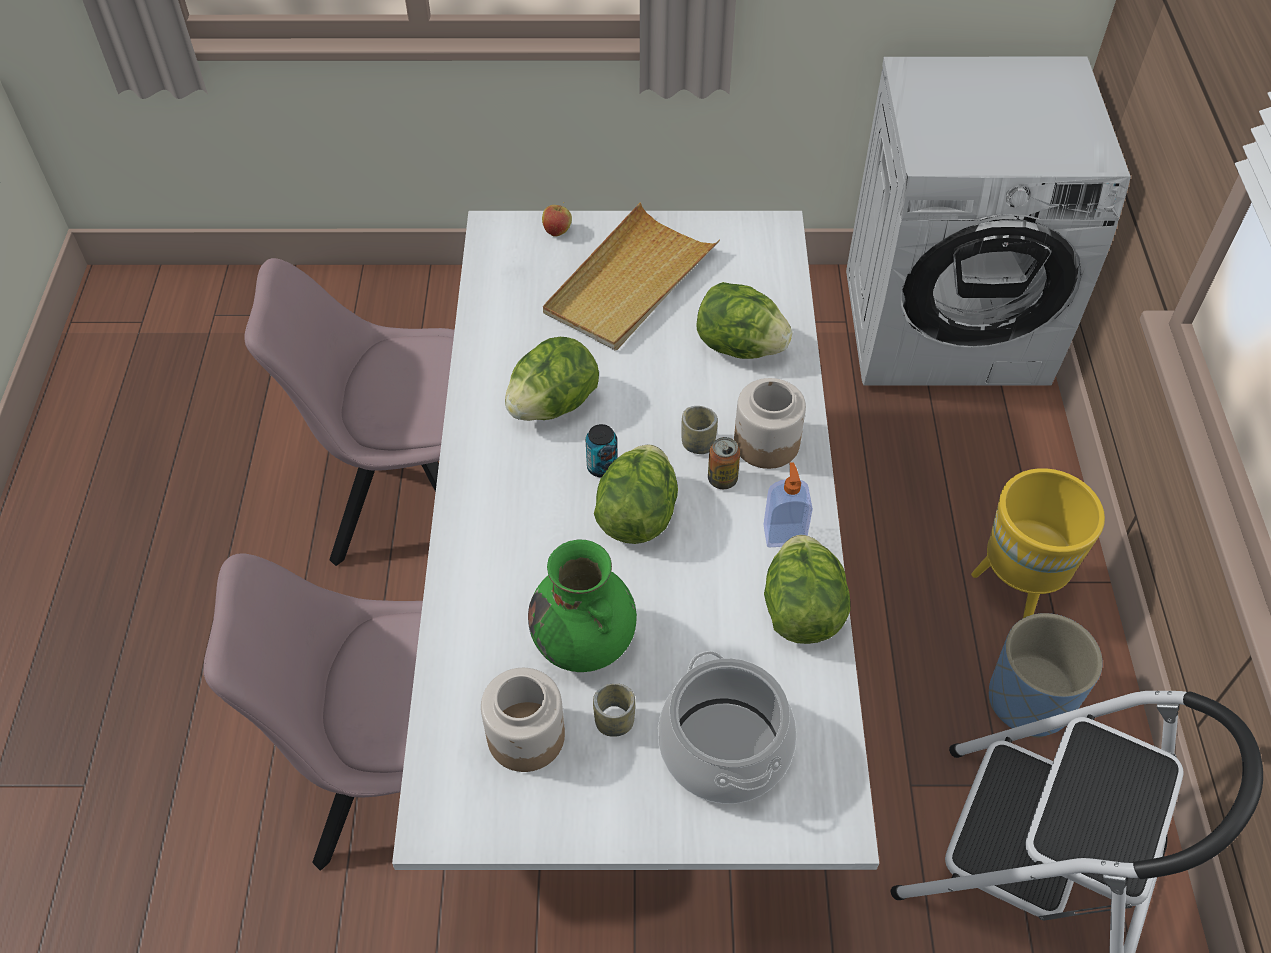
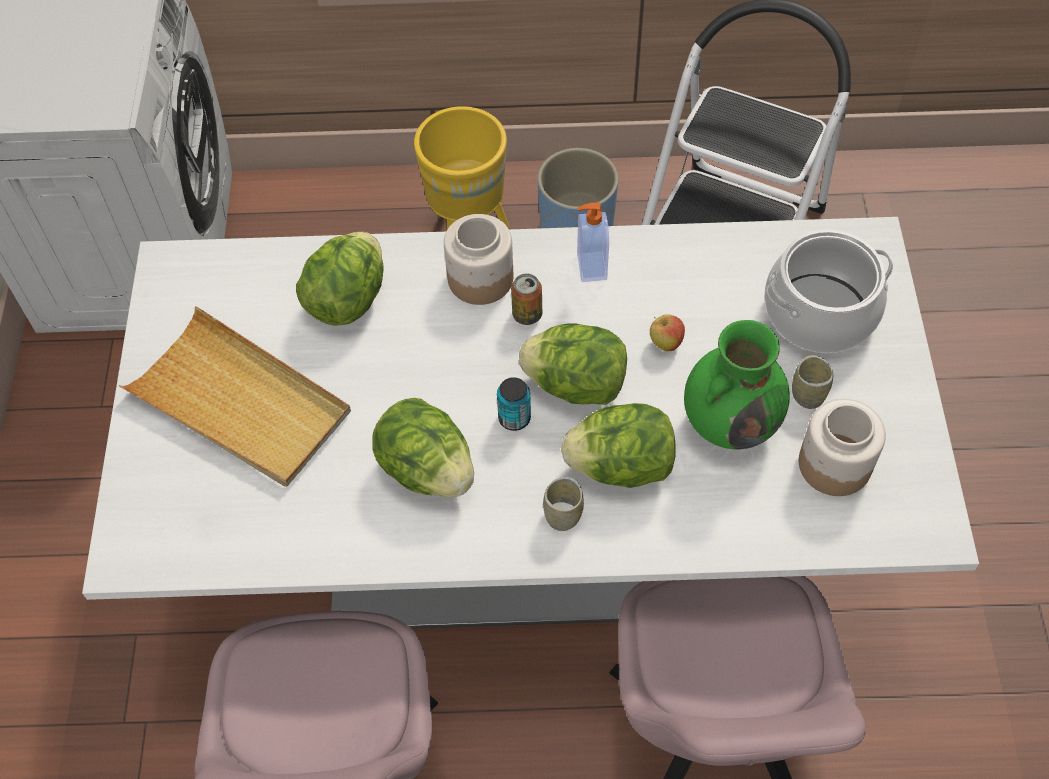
camera: 90 degrees left, 5 degrees up
apple [542,202,572,237] -> apple moved to [650,314,685,352]
cup [681,406,718,454] -> cup moved to [543,477,584,531]
lettuce [764,535,850,644] -> lettuce moved to [561,403,676,488]

